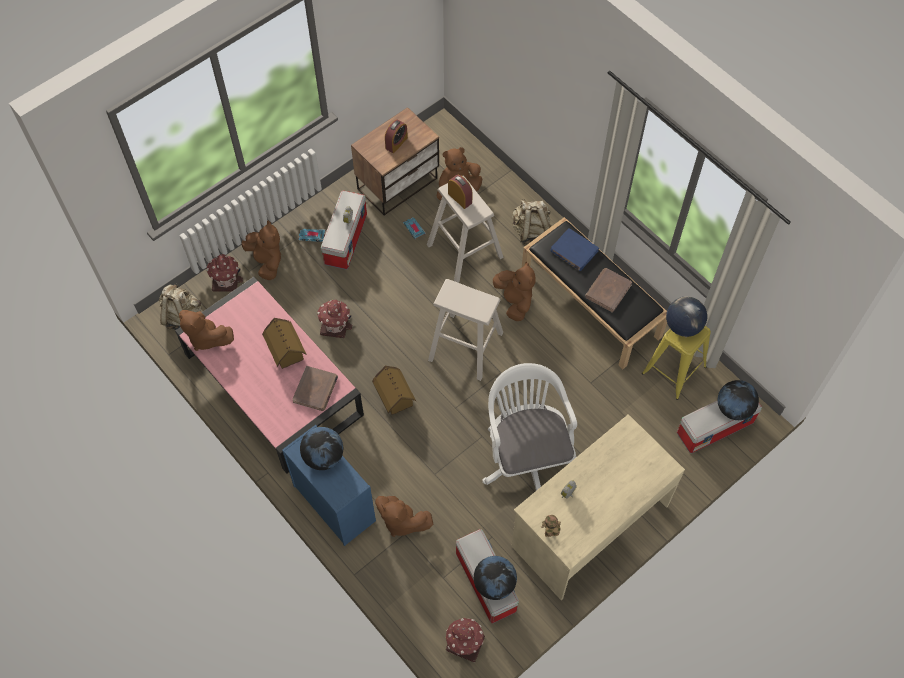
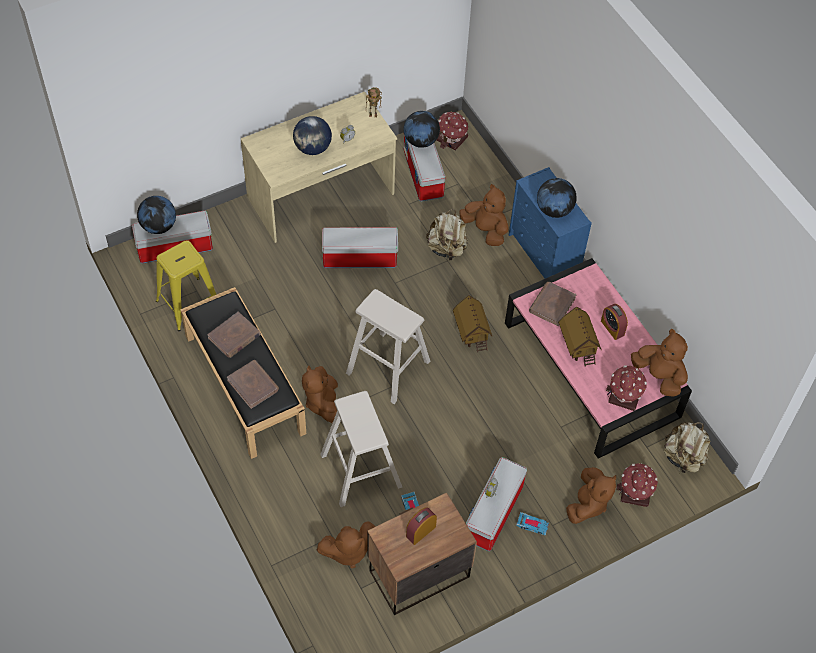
camera: 170 degrees left, 5 degrees down
brown plush toy [241,221,281,280] -> brown plush toy turned 135 degrees counterclockwise [566,467,616,524]
toy house [317,300,352,338] -> toy house moved to [606,365,647,411]
alarm clock [448,175,473,209] -> alarm clock moved to [601,304,628,340]
white office chair [482,363,577,491] -> storage box [322,227,398,268]
beige backpack [512,199,551,244] -> beige backpack moved to [426,209,468,262]
blue book [550,228,599,271] -> brown book [227,360,279,409]
globe [666,296,707,337] -> globe moved to [293,116,332,155]

